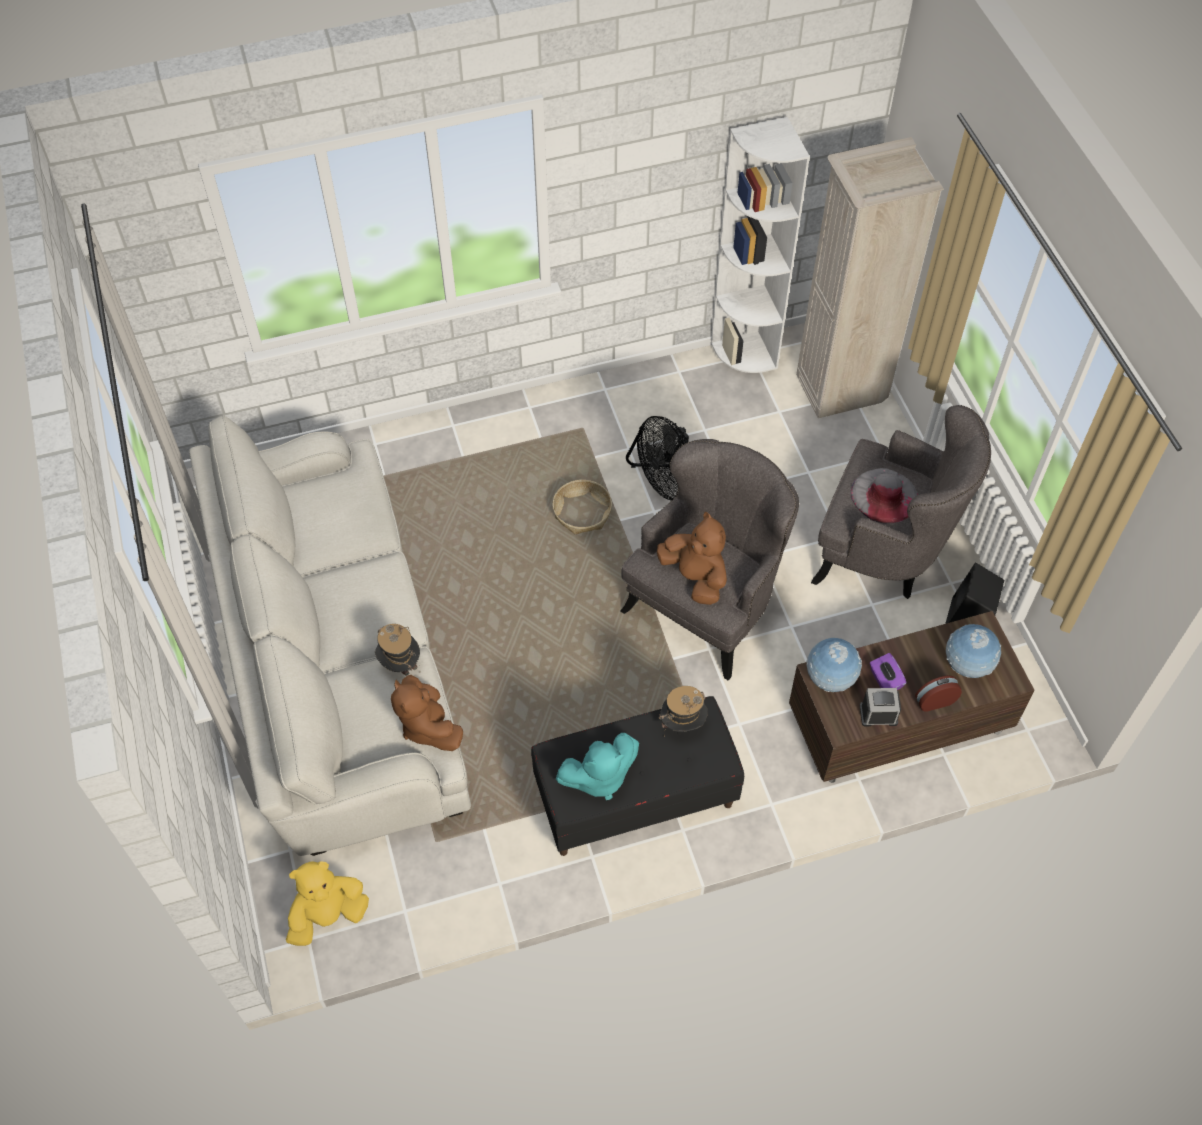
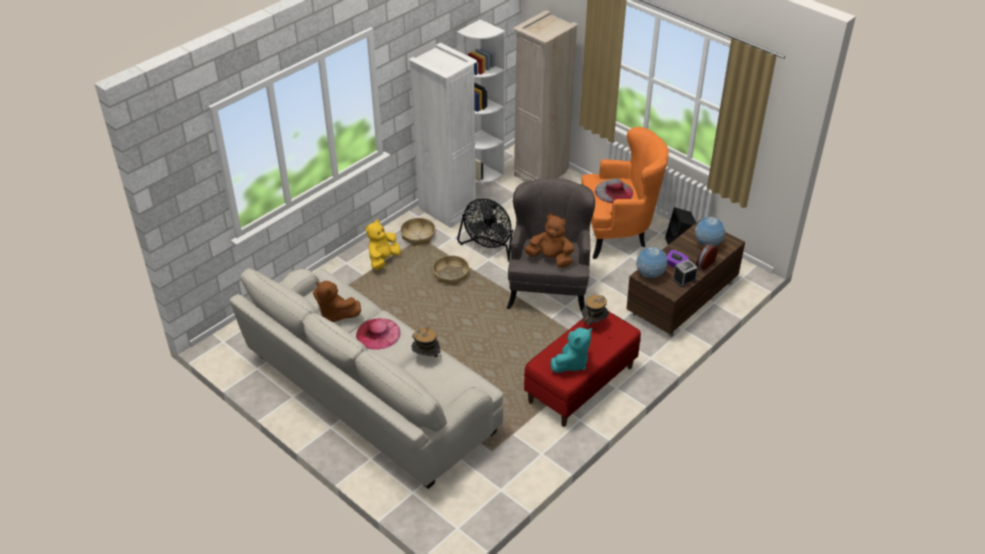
camera: 30 degrees left, 15 degrees down
yellow plush toy [286,861,369,946] -> yellow plush toy moved to [365,220,401,270]
brown plush toy [391,675,463,751] -> brown plush toy moved to [313,281,361,322]
black bench [531,696,744,856] -> red bench [524,311,641,427]
grey armchair [811,405,991,599] -> orange armchair [581,127,669,259]
none -> pink hat [356,318,400,350]
none -> basket [400,218,435,246]
none -> white cabinet [408,43,477,228]

